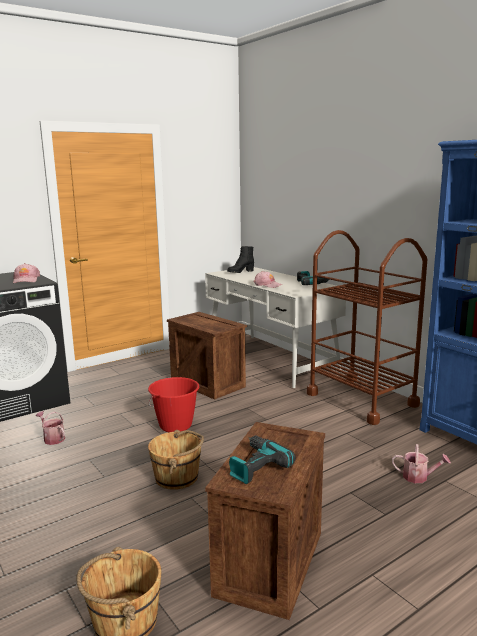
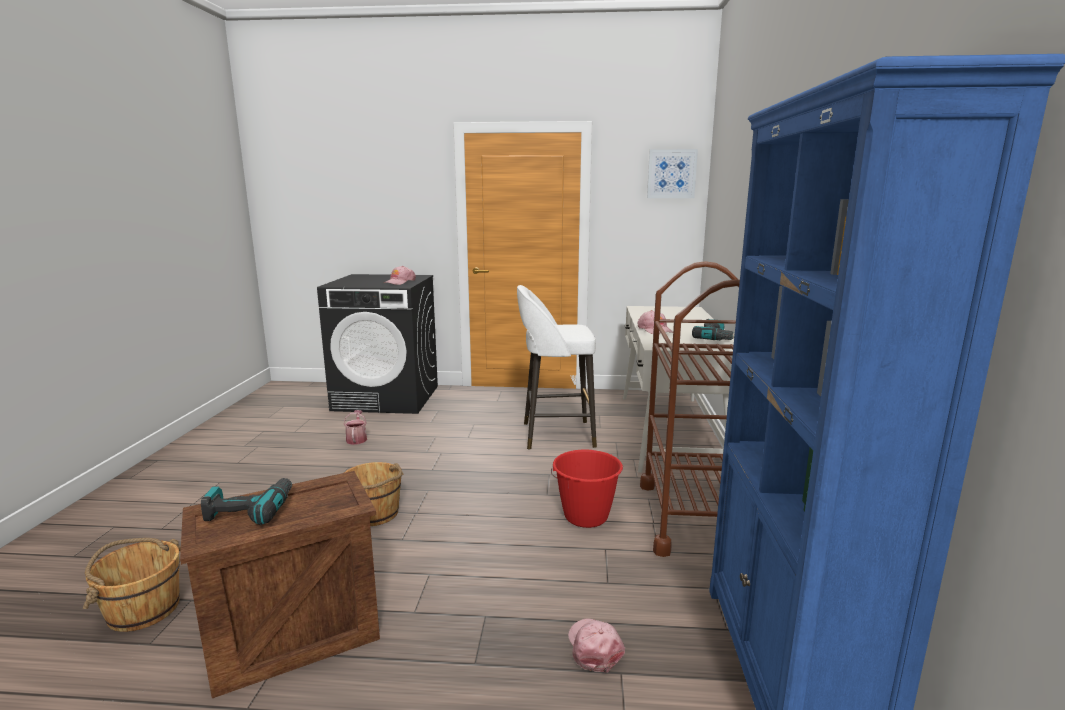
camera: 40 degrees right, 0 degrees up
red bucket [148,377,199,432] -> red bucket moved to [551,449,623,528]
crate [167,312,247,400] -> white stool [517,285,597,450]
black boot [227,246,254,273] -> none
watering can [392,444,451,483] -> pink cap [568,619,625,673]
none -> picture [647,149,698,198]

